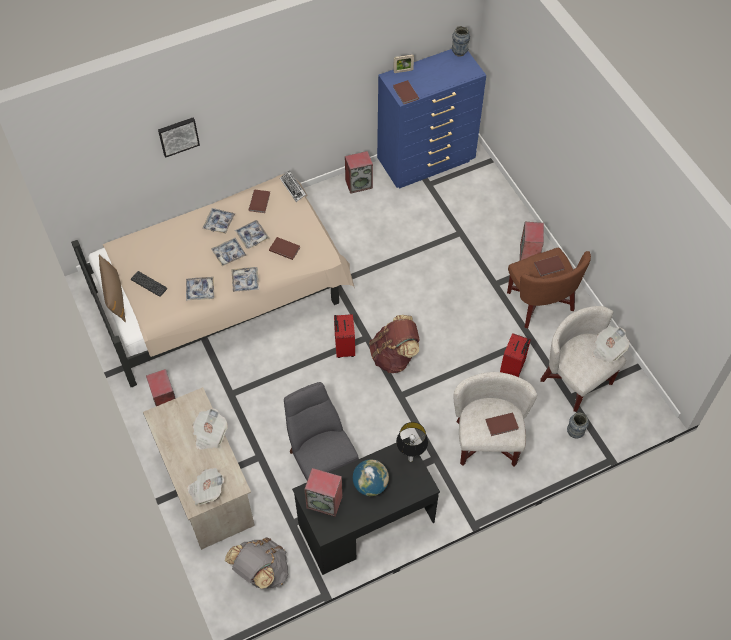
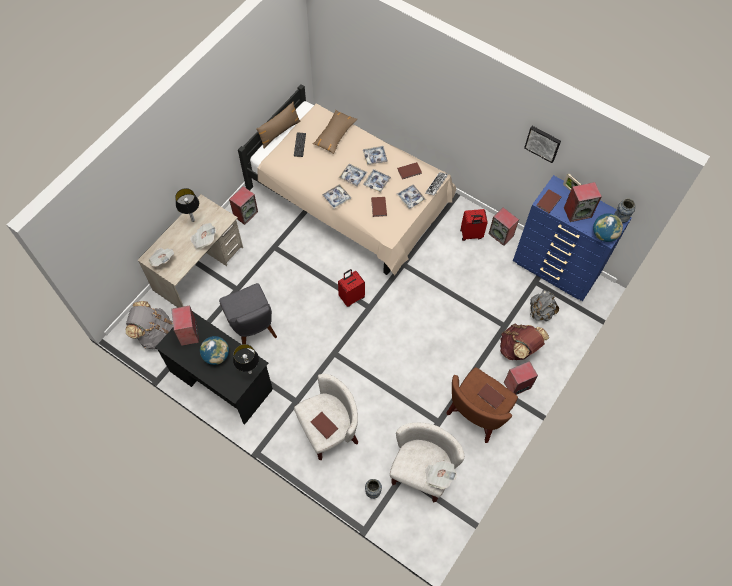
camera: 60 degrees right, 5 degrees up
picture [158,117,200,158] -> picture moved to [524,126,561,163]
tray [186,277,214,301] -> tray moved to [397,185,426,209]
grey chair [284,382,359,480] -> grey chair turned 120 degrees clockwise [219,283,277,344]
brown backpack [369,315,420,373] -> brown backpack moved to [500,324,549,360]
red suitcase [500,333,531,377] -> red suitcase moved to [460,209,488,241]
none -> table lamp [175,188,199,222]
none -> brown pillow [313,110,357,154]
none -> grey backpack [530,290,559,321]
none -> speaker [564,182,602,222]
none -> globe [593,213,623,242]

